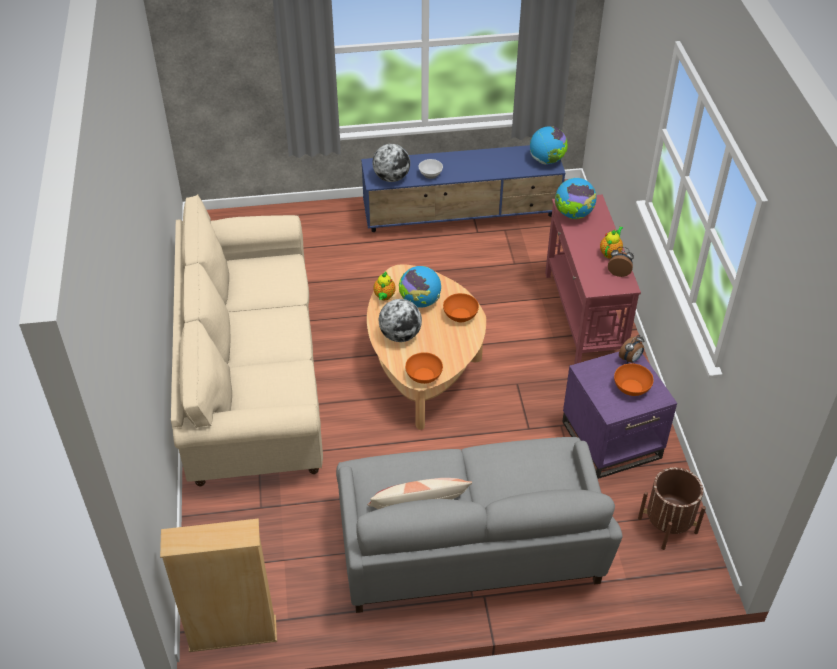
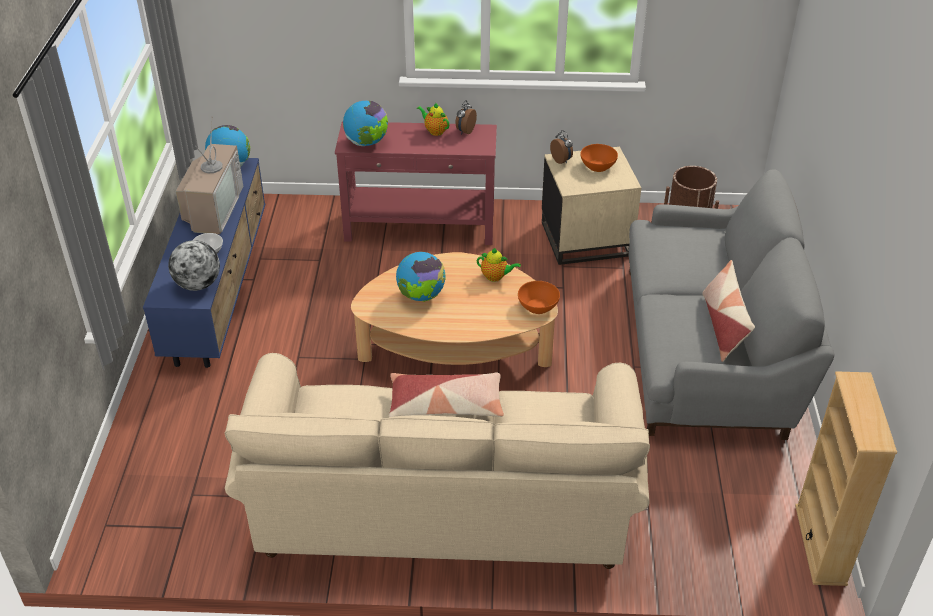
camera: 80 degrees left, 5 degrees down
teapot [374,272,396,300] -> teapot moved to [477,248,521,282]
globe [379,299,422,342] -> none
orange bowl [443,293,479,322] -> none
purple side table [562,352,677,479] -> beige side table [542,147,641,265]
none -> television [176,116,243,235]
none -> pillow [389,372,504,417]

